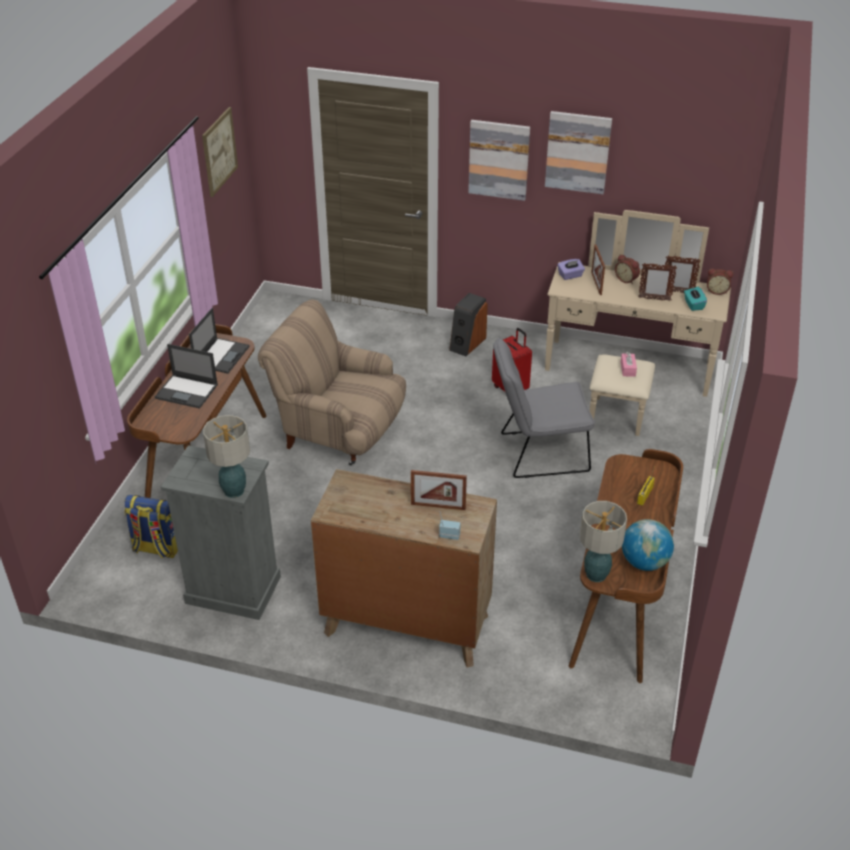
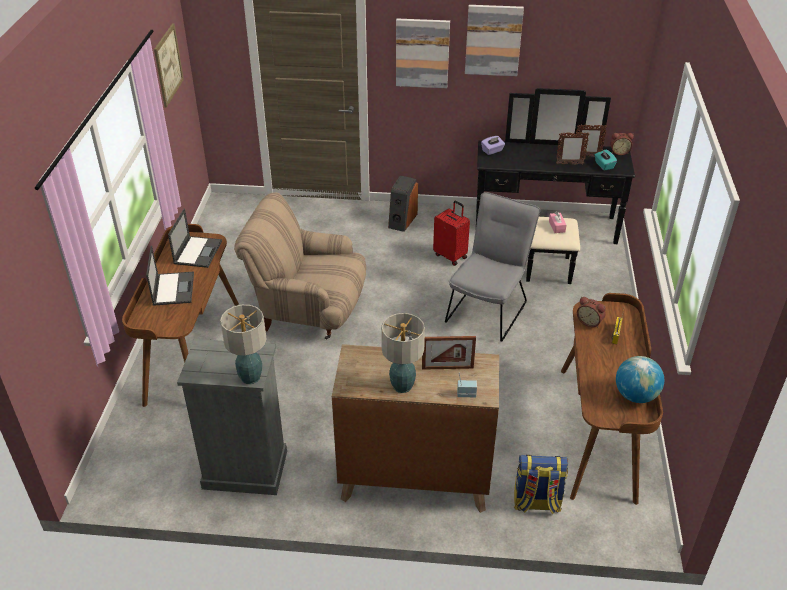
camera: 10 degrees left, 0 degrees up
backpack [124,495,178,559] -> backpack moved to [514,455,568,514]
laptop [155,344,218,409] -> laptop turned 105 degrees counterclockwise [146,246,194,306]
grey chair [493,337,595,478] -> grey chair turned 135 degrees clockwise [445,192,541,342]
beige dresser [545,210,731,436] -> black dresser [476,88,635,284]
table lamp [580,501,627,582] -> table lamp moved to [381,313,425,393]
picture frame [591,244,605,295] -> none
alarm clock [615,255,640,285] -> alarm clock moved to [577,297,606,328]

